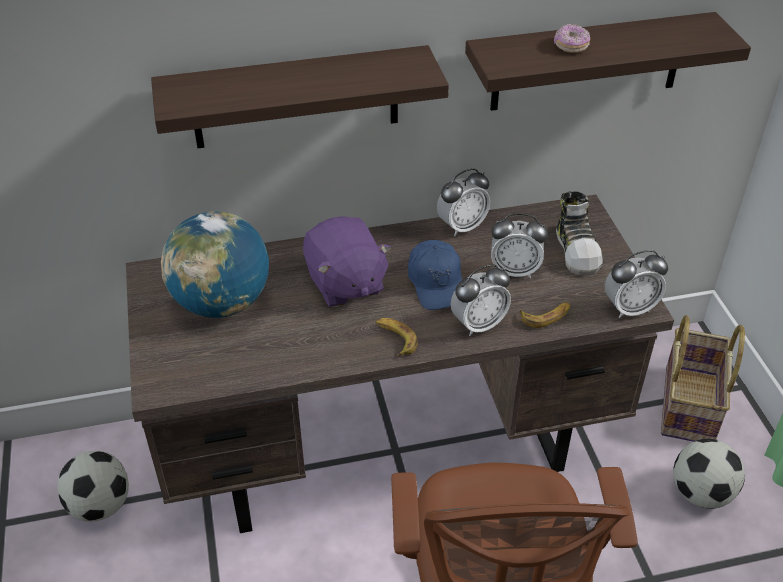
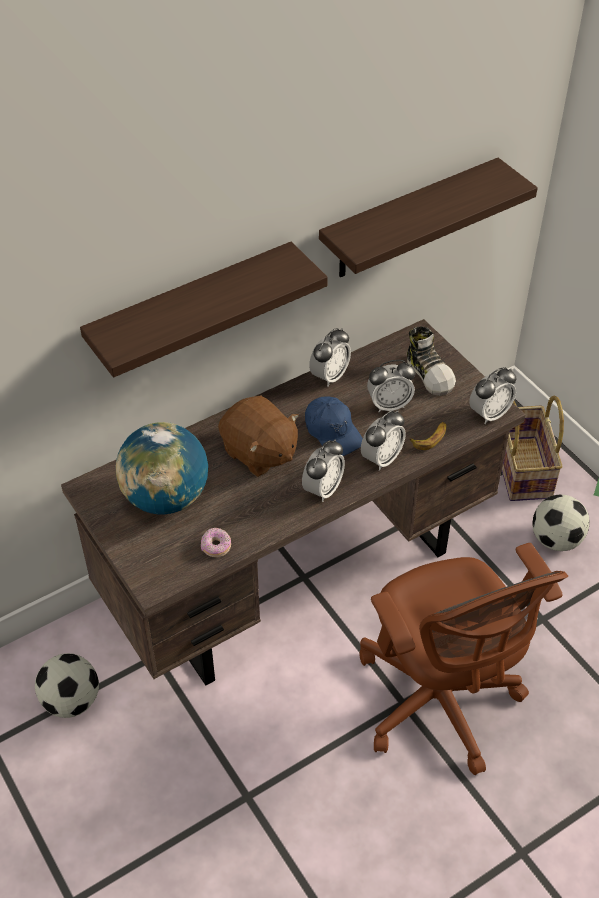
camera: 20 degrees left, 5 degrees up
purple plush toy [303,216,392,307] -> brown plush toy [218,396,299,477]
banana [375,318,418,356] -> alarm clock [302,439,345,502]
donut [554,24,590,53] -> donut moved to [201,528,231,557]

